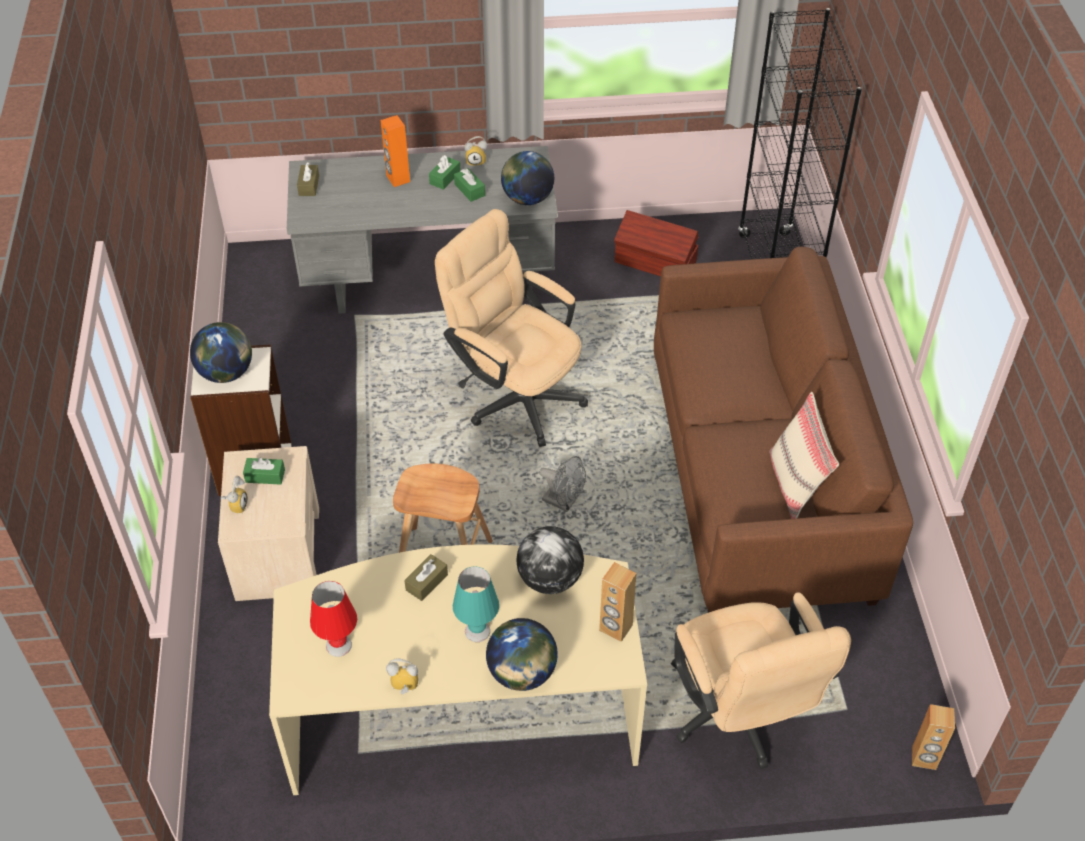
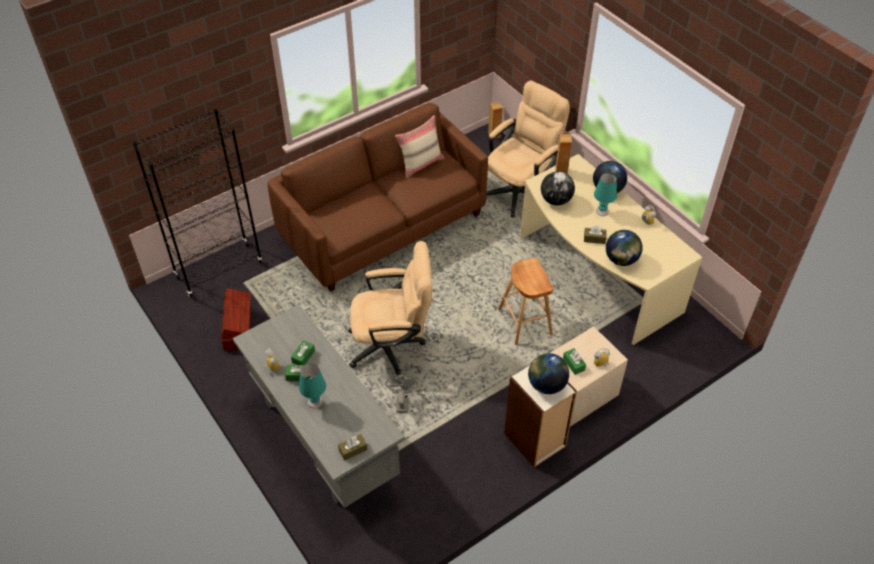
camera: 120 degrees left, 0 degrees up
red table lamp [310,581,357,657] -> none
orange speaker [381,115,410,187] -> turquoise table lamp [299,363,326,408]
beige office chair [435,209,588,447] -> beige office chair turned 105 degrees counterclockwise [348,241,432,376]
globe [501,151,554,205] -> globe moved to [606,230,643,266]
grey fan [539,456,586,512] -> grey fan moved to [385,374,418,413]

